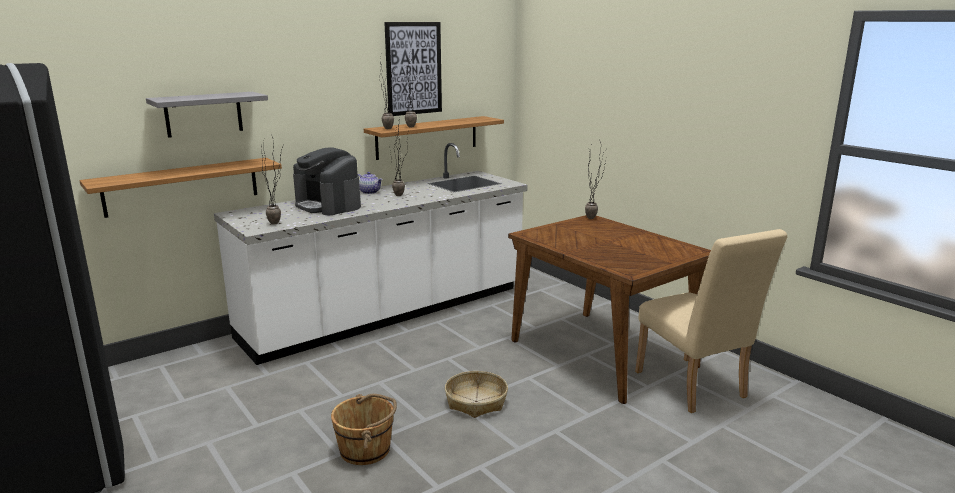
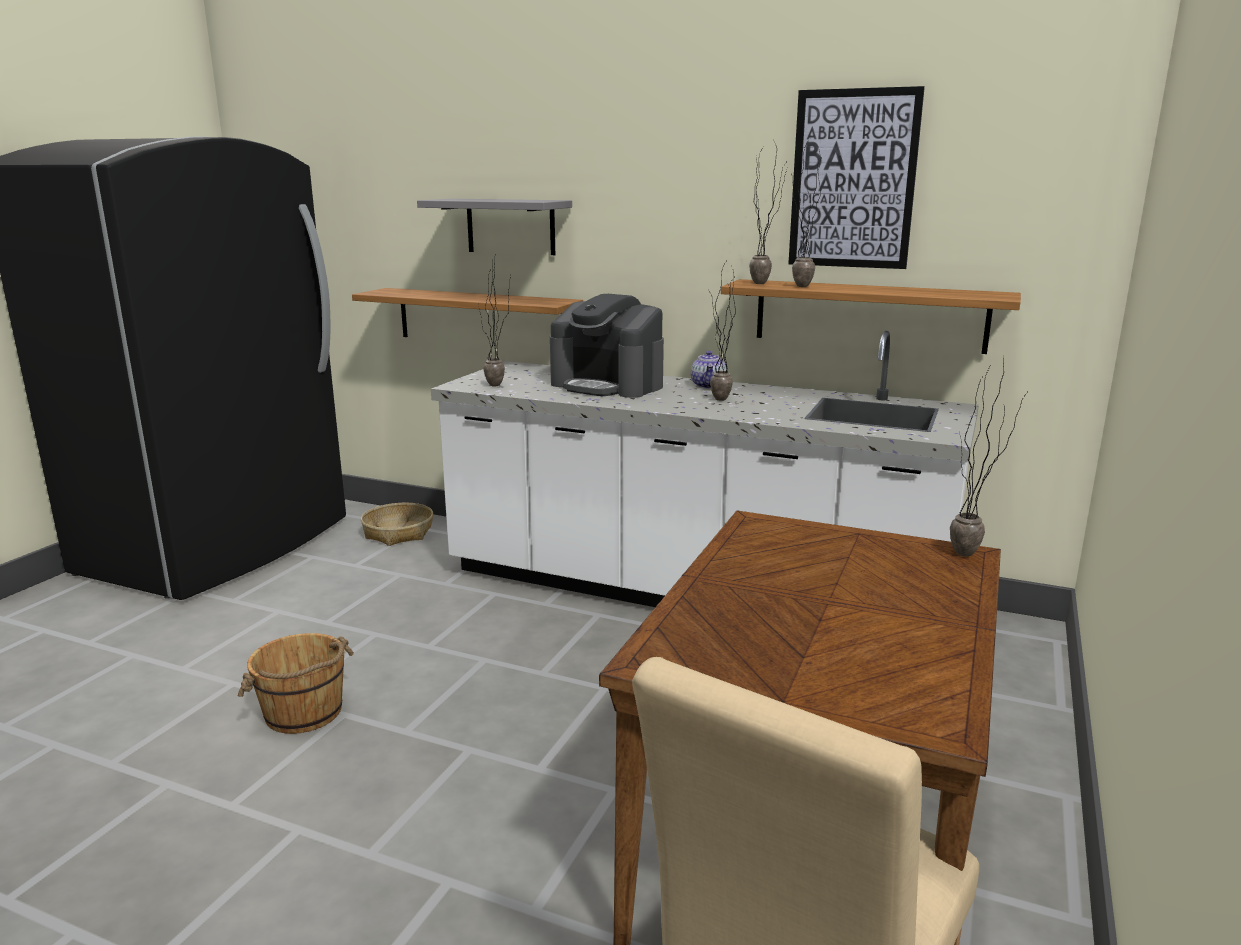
camera: 60 degrees right, 0 degrees up
coffee machine [293,147,361,215] -> coffee machine turned 75 degrees counterclockwise [550,294,664,398]
basket [445,371,508,418] -> basket moved to [361,503,433,546]

